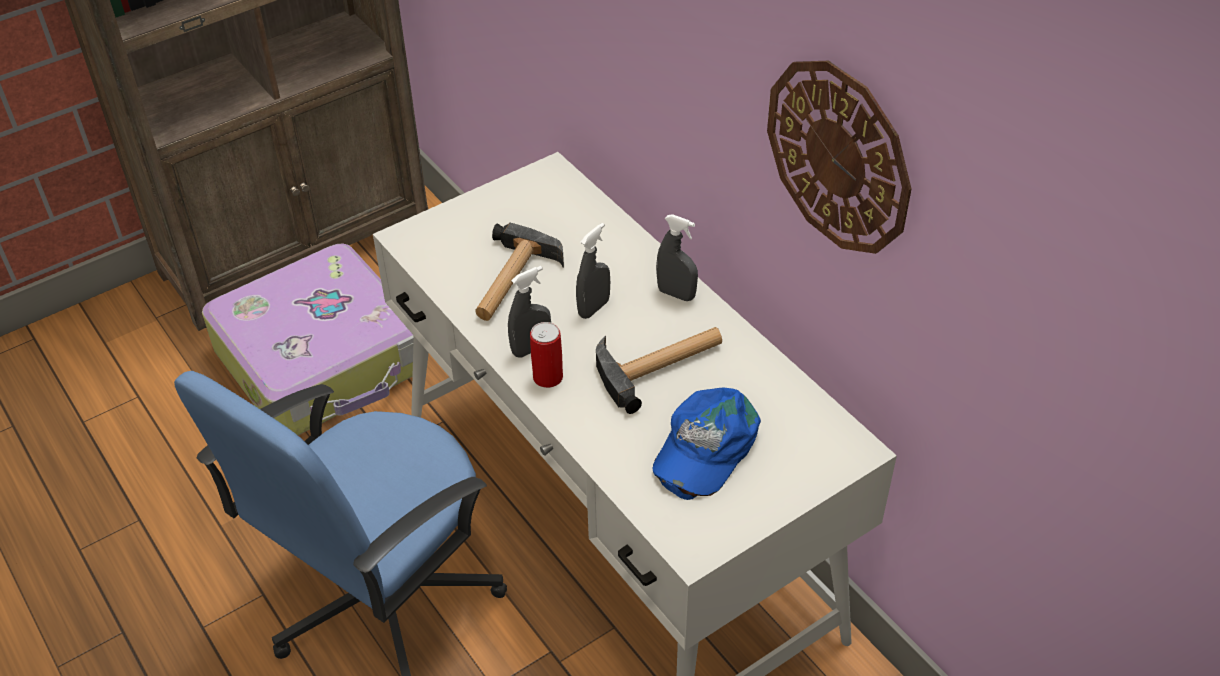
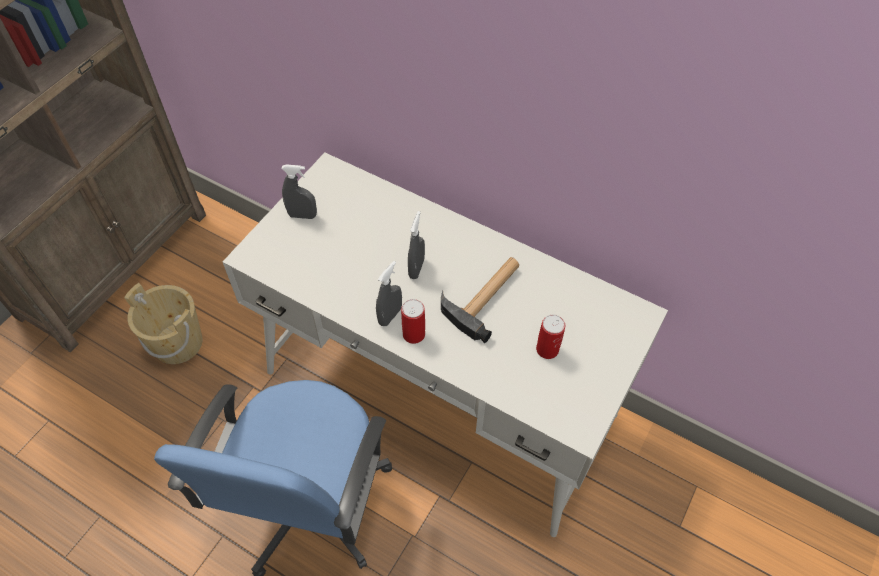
camera: 25 degrees left, 10 degrees up
suitcase [202,244,414,435] -> beige bucket [124,283,203,364]
hammer [475,223,564,321] -> none
blue cap [653,388,761,500] -> can [536,315,565,359]
grey spray bottle [656,214,698,301] -> grey spray bottle moved to [281,164,317,219]
wall clock [767,61,911,254] -> none

